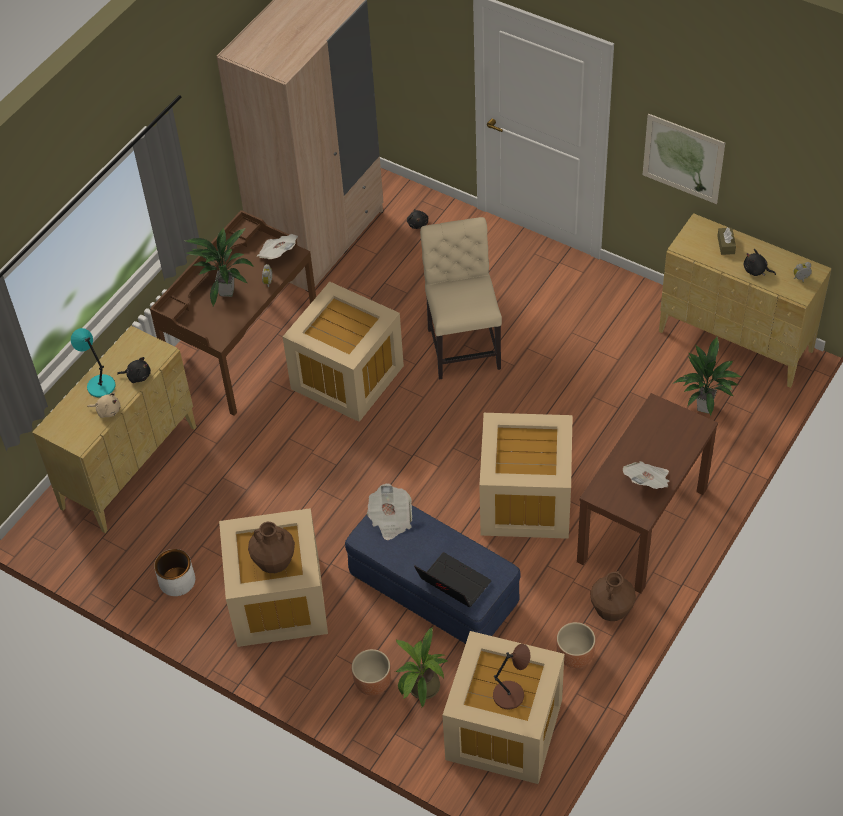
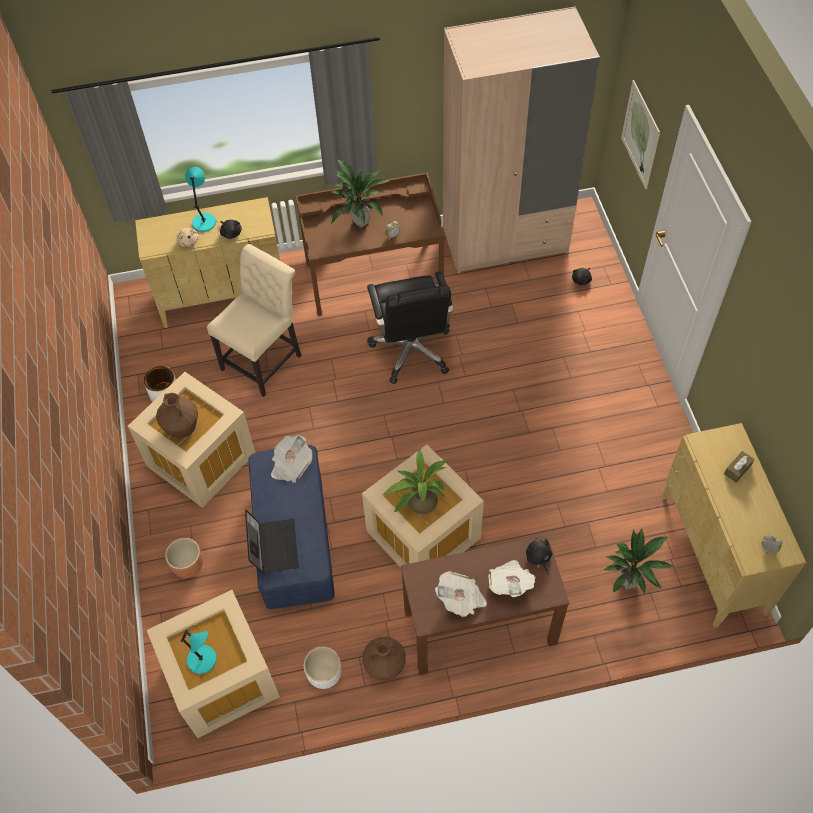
camera: 45 degrees right, 5 degrees up
newspaper [257,234,298,259] -> newspaper moved to [489,560,535,597]
beige storage box [283,282,404,422] -> black office chair [367,272,453,384]
potted plant [395,627,447,707] -> potted plant moved to [383,450,447,515]
beige chair [420,217,502,379] -> beige chair moved to [207,244,302,397]
brown table lamp [493,644,530,709] -> turquoise table lamp [181,629,217,674]
brown planter [556,622,596,668] -> white planter [304,646,341,689]
picture [643,114,725,204] -> picture moved to [621,80,660,189]
black plush toy [744,249,776,276] -> black plush toy moved to [526,537,553,575]

